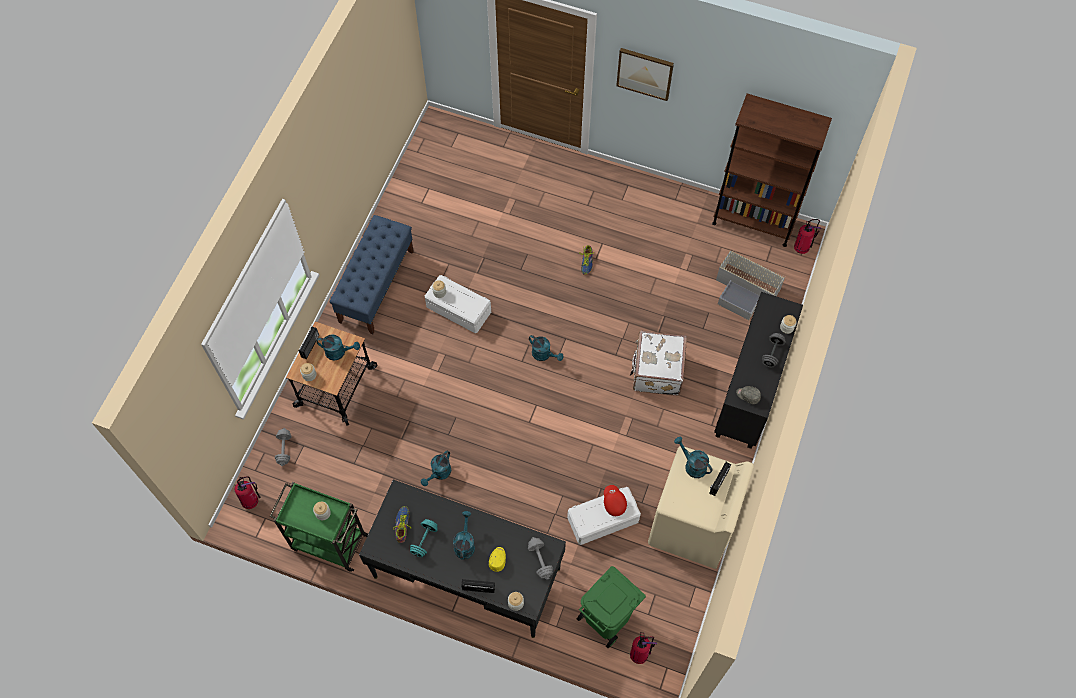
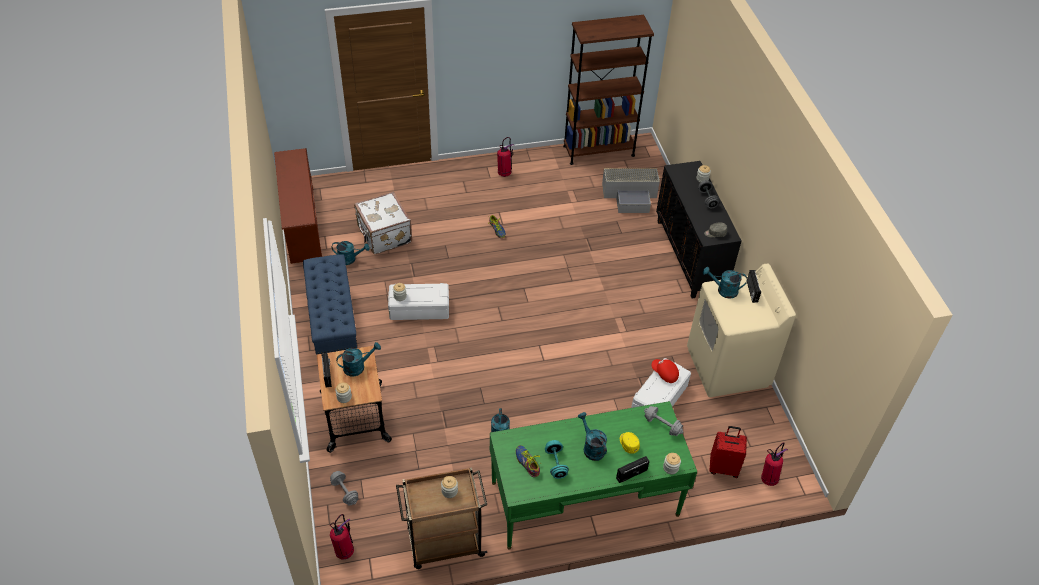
camera: 35 degrees left, 15 degrees down
green cart [269,482,368,572] -> brown cart [396,467,487,569]
black desk [359,479,566,638] -> green desk [490,401,697,550]
turquoise watering can [529,335,564,361] -> turquoise watering can moved to [332,241,370,265]
green trash can [577,566,646,648] -> red suitcase [709,426,747,478]
picture [616,48,674,101] -> none
white suitcase [630,331,687,396] -> white suitcase moved to [354,192,412,254]
fire extinguisher [794,219,821,254] -> fire extinguisher moved to [497,137,514,177]
none -> brown shoe rack [274,148,322,264]

